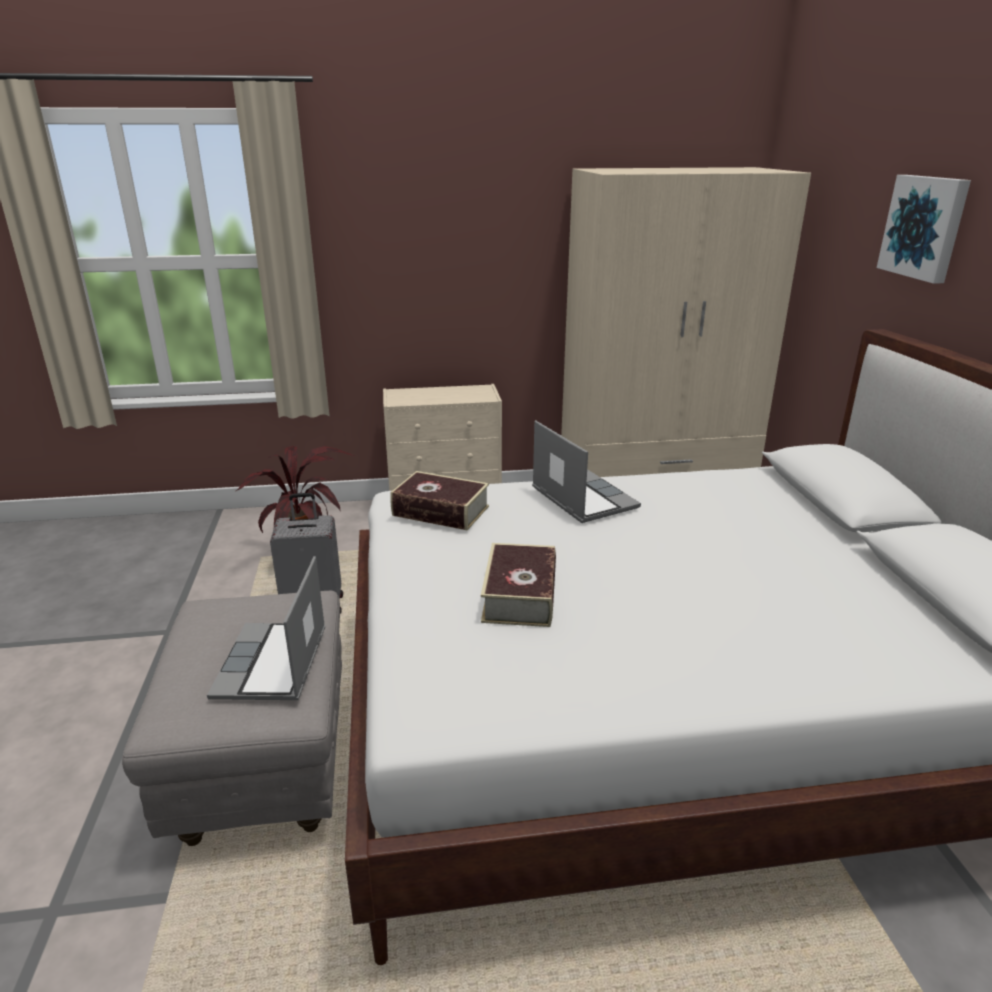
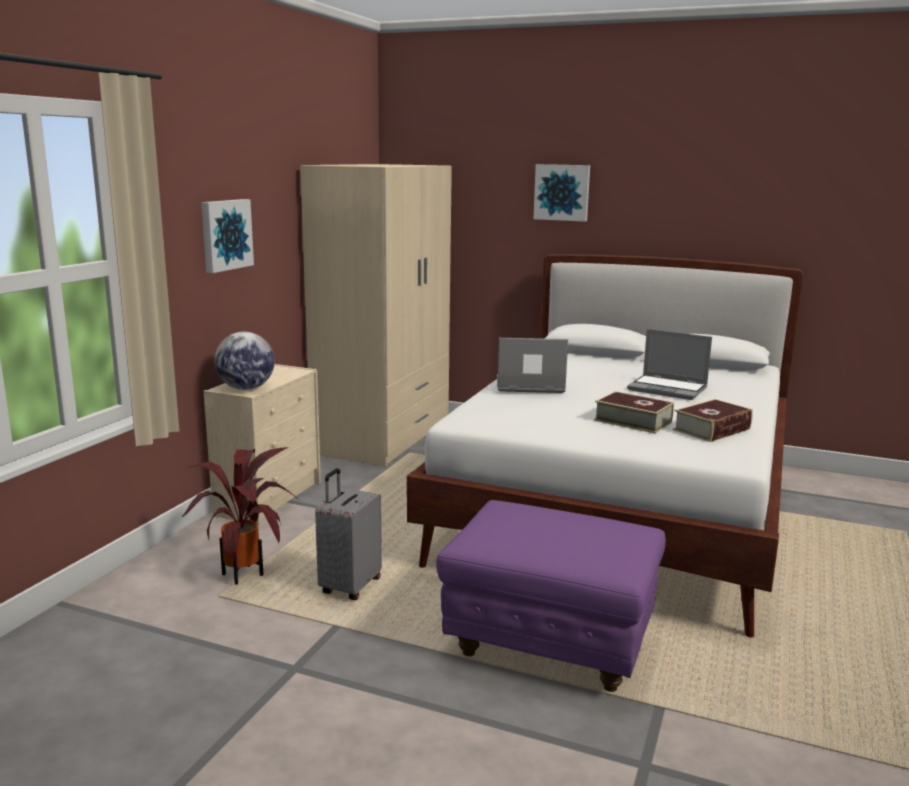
camera: 60 degrees left, 10 degrees down
grey ottoman [122,591,342,846] -> purple ottoman [436,500,666,692]
laptop [207,556,325,700] -> laptop moved to [627,329,712,400]
book [390,471,489,530] -> book moved to [673,399,753,442]
none -> picture [201,199,254,273]
none -> globe [214,332,275,390]

